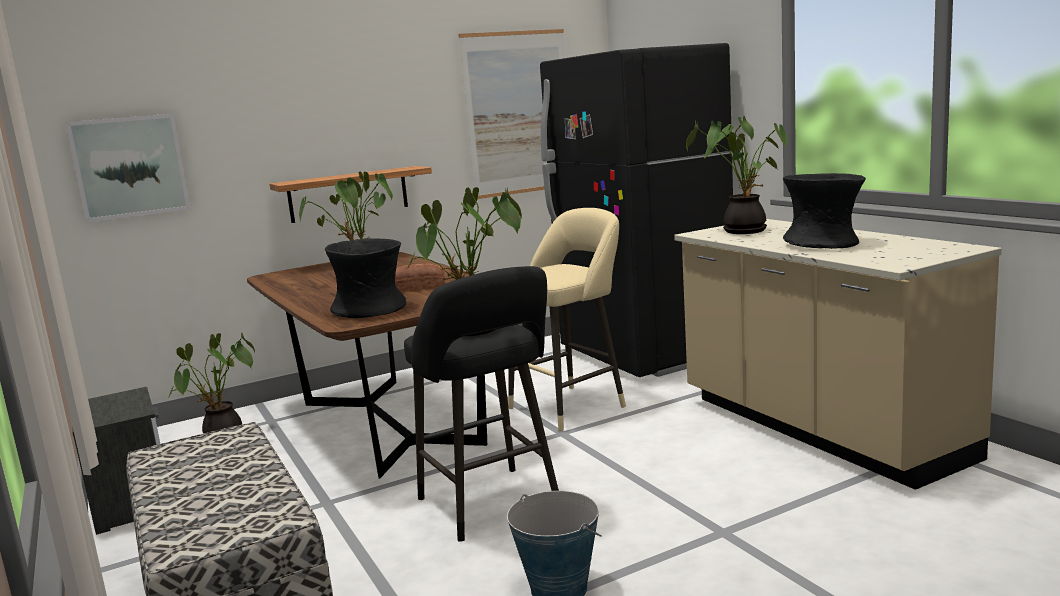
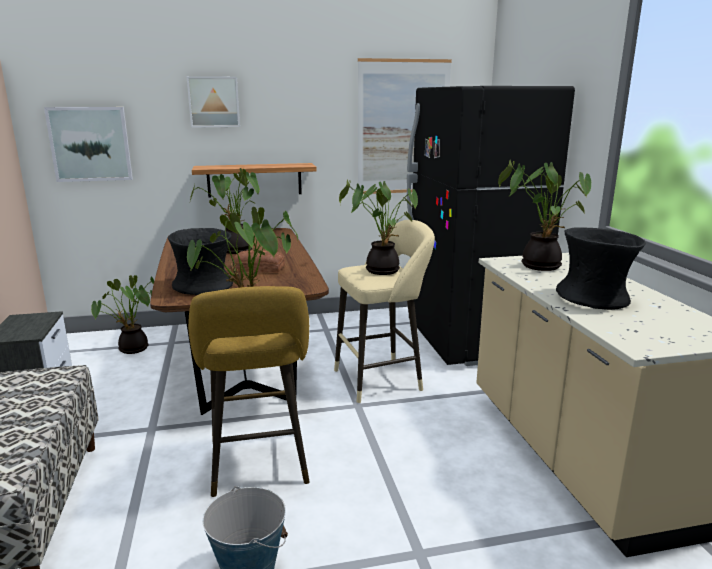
camera: 15 degrees right, 5 degrees up
black stool [404,266,559,542] -> yellow stool [188,286,309,497]
none -> picture [186,76,240,128]
none -> potted plant [339,179,418,275]

